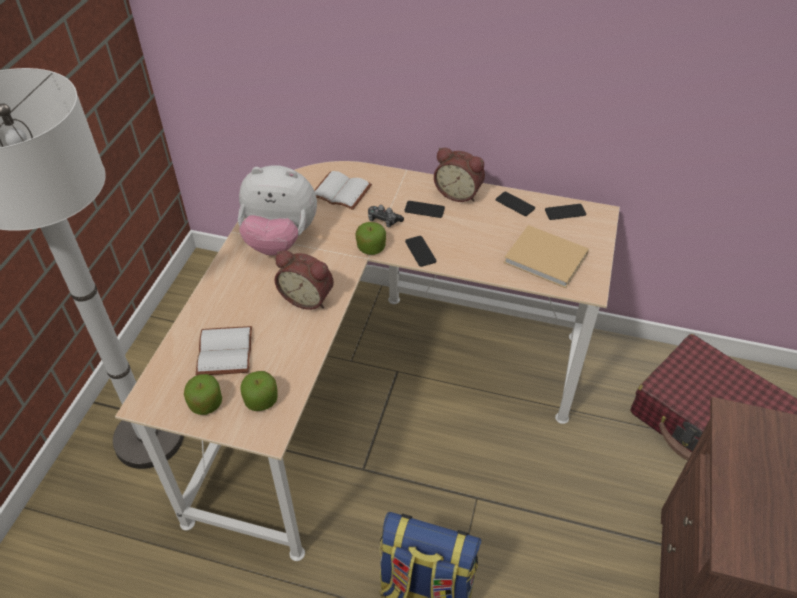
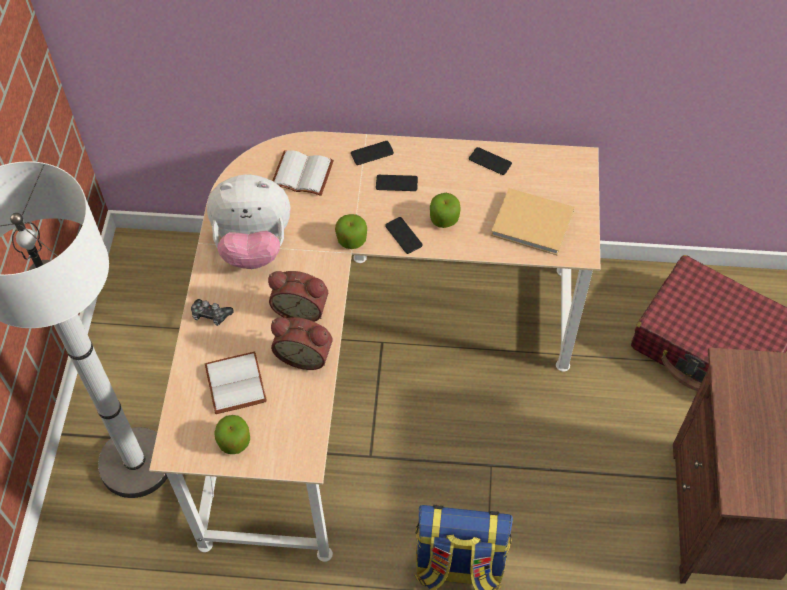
camera: 10 degrees left, 10 degrees up
apple [240,371,278,411] -> apple moved to [430,193,461,228]
game controller [368,205,404,227] -> game controller moved to [191,299,234,326]
alarm clock [434,148,485,202] -> alarm clock moved to [271,317,333,370]
phone [545,204,586,220] -> phone moved to [351,141,394,165]

